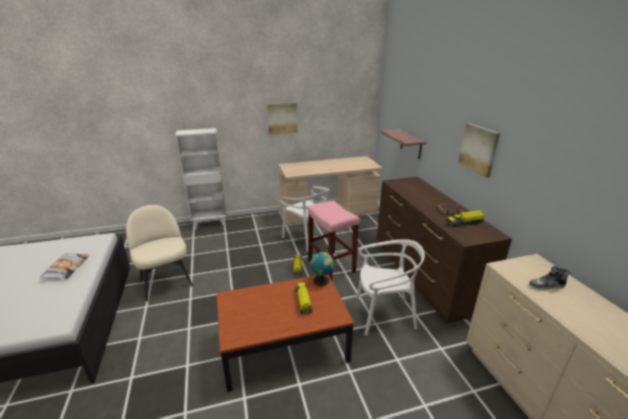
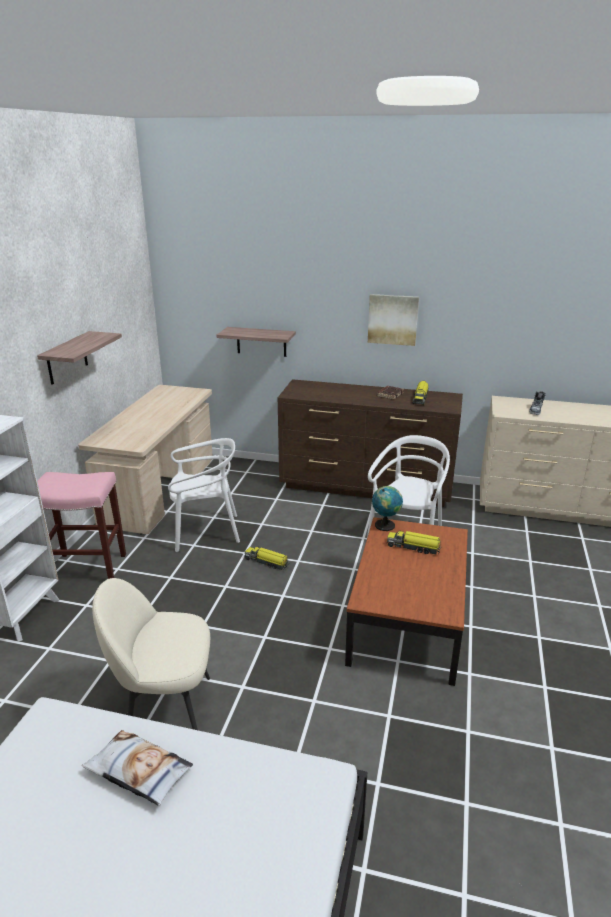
camera: 60 degrees left, 0 degrees up
picture [267,102,298,134] -> shelf [37,331,122,385]
pink stool [307,201,360,280] -> pink stool moved to [37,472,126,579]

